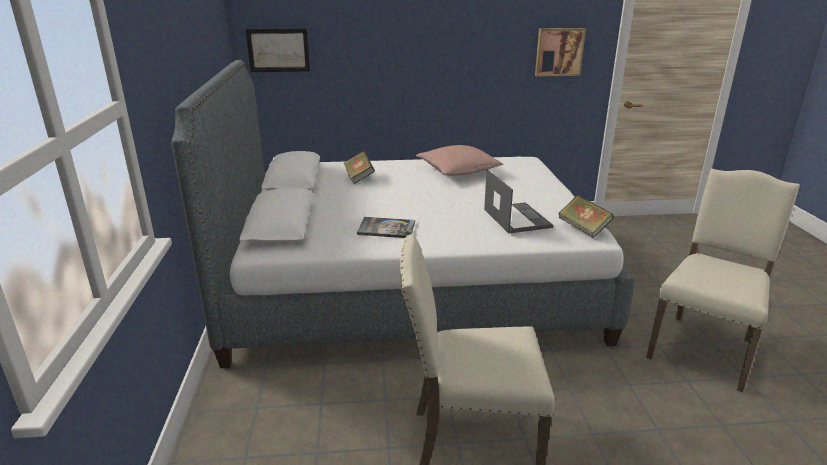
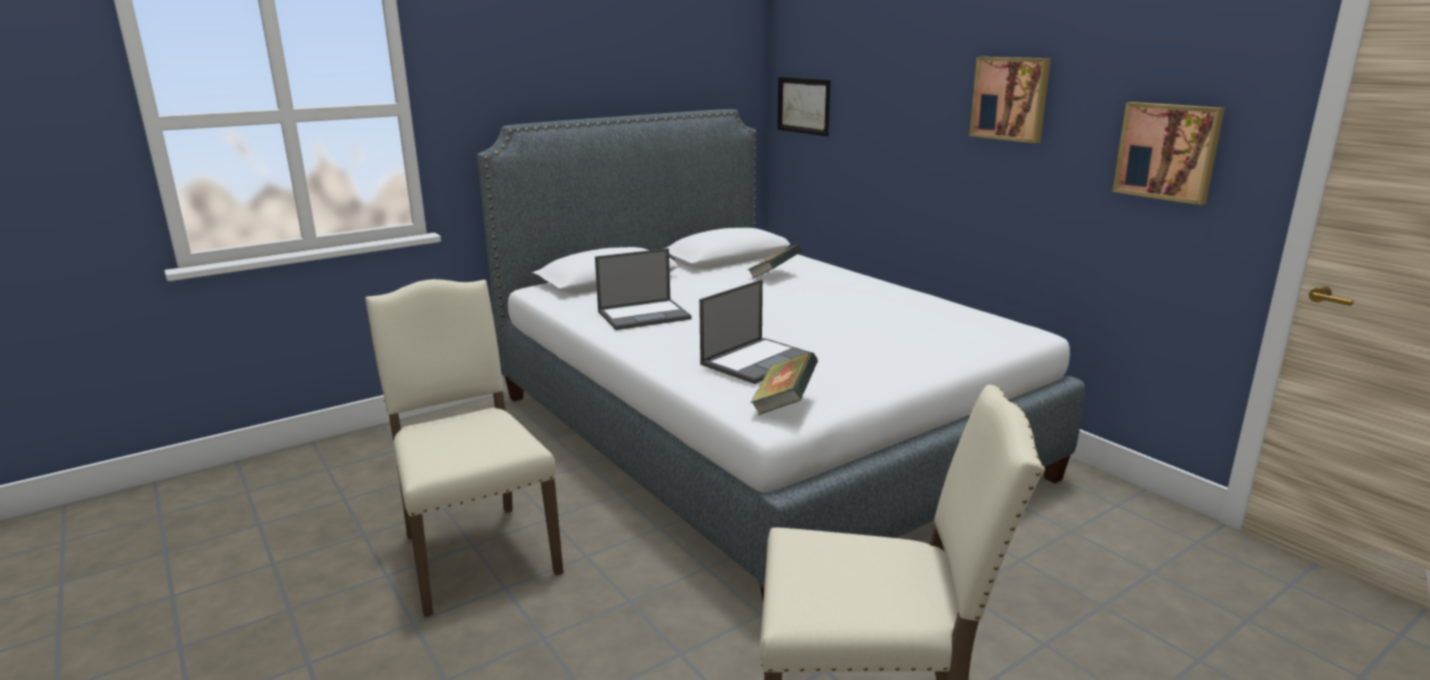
camera: 60 degrees right, 5 degrees down
book [357,217,415,238] -> laptop [595,248,692,330]
pink pillow [416,145,504,176] -> none
none -> picture [969,57,1051,143]

